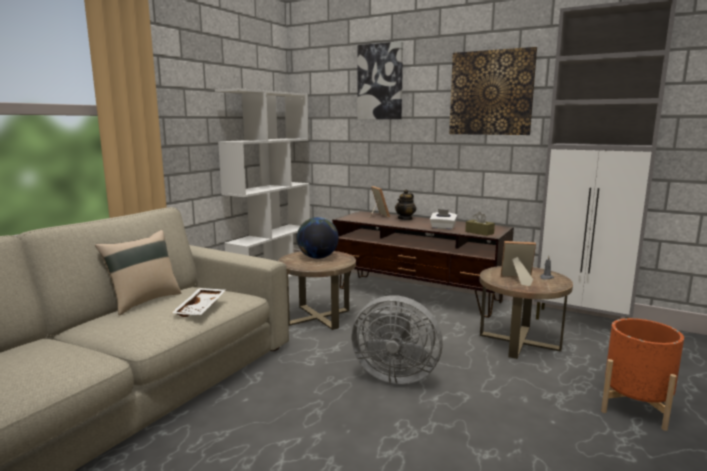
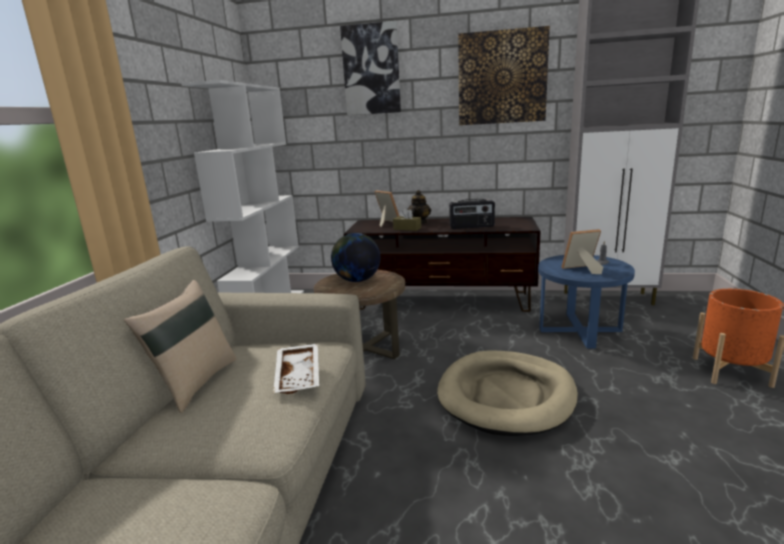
camera: 20 degrees left, 5 degrees up
grey fan [351,295,443,385] -> beige dog bed [437,350,578,436]
white tissue box [430,209,457,230] -> radio [449,199,495,229]
brown tissue box [465,212,495,236] -> brown tissue box moved to [393,208,421,231]
brown side table [479,266,573,359] -> blue side table [538,255,635,348]

